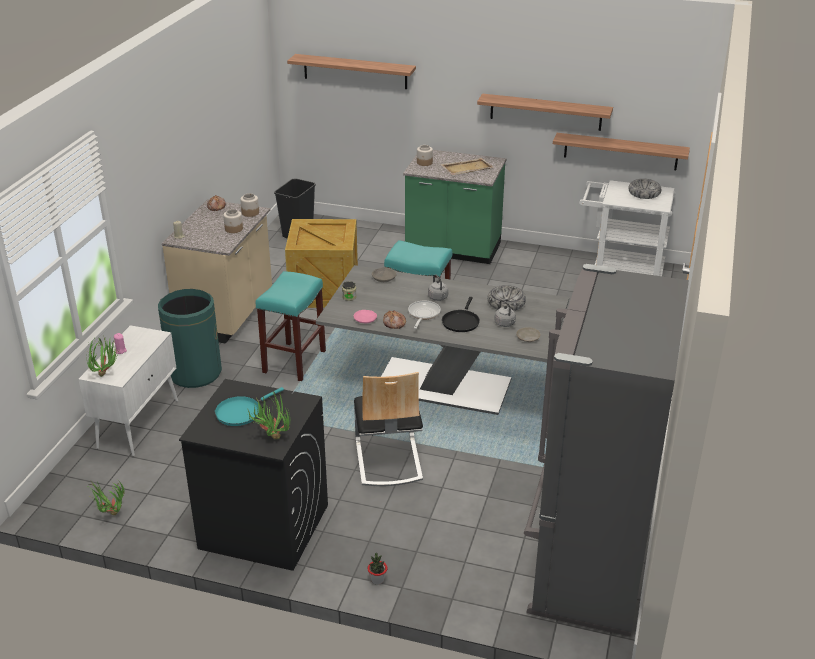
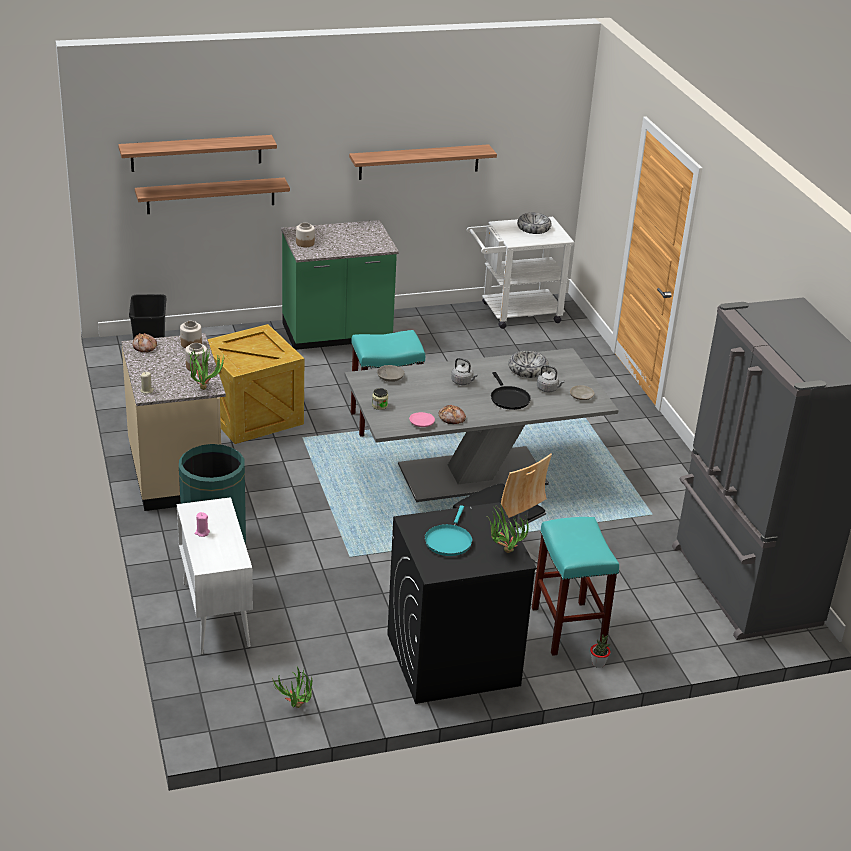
camera: 35 degrees left, 0 degrees up
potted plant [87,337,119,377] -> potted plant moved to [188,347,225,390]
turquoise stool [256,271,326,381] -> turquoise stool moved to [532,517,619,656]
frying pan [408,301,441,329] -> none
beige tray [440,158,494,175] -> none
shelf [553,133,690,170] -> shelf moved to [135,178,290,214]

